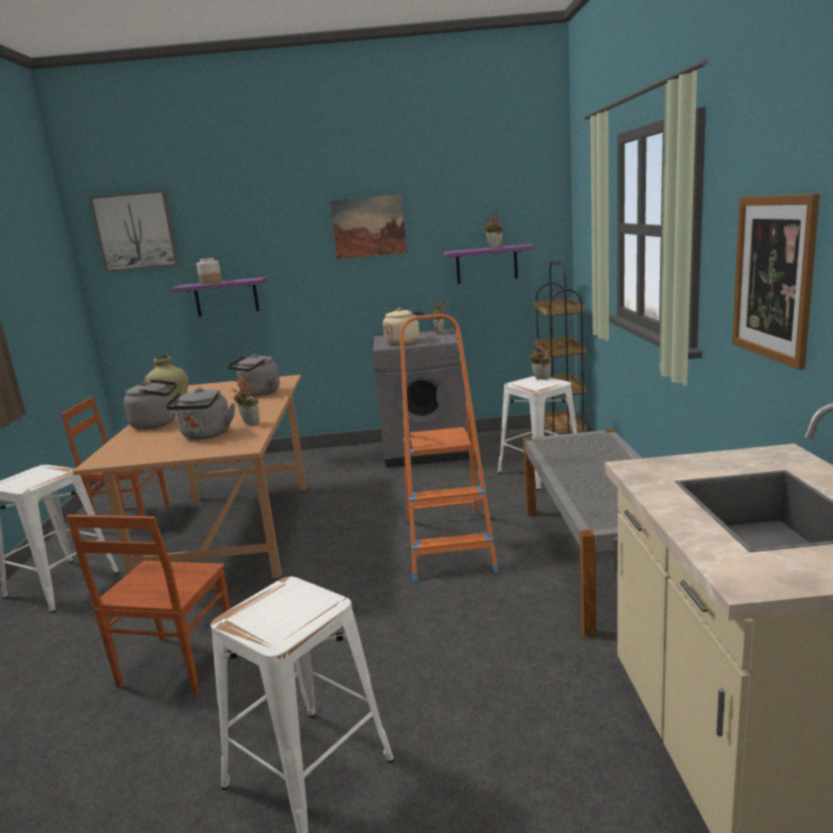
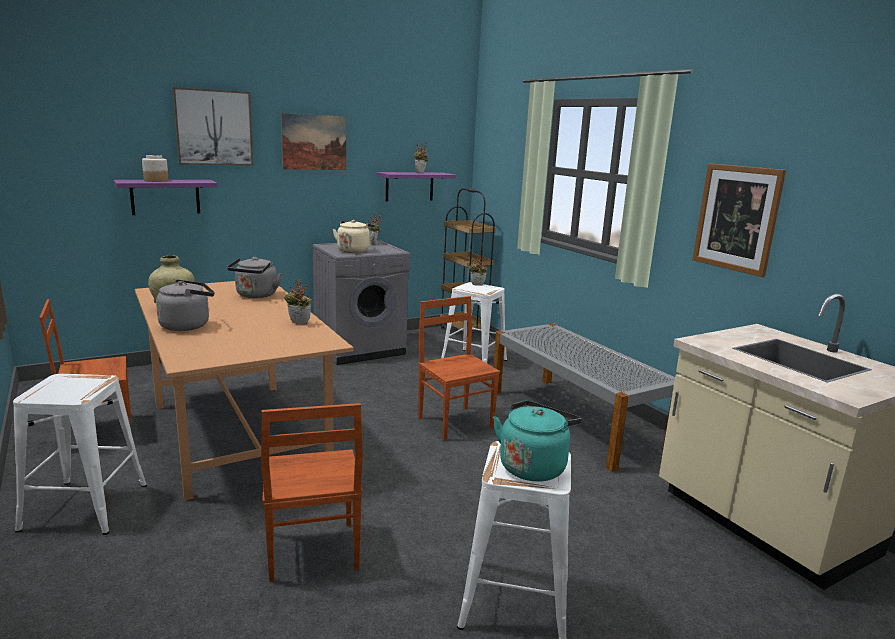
camera: 30 degrees left, 0 degrees up
picture [90,190,179,272] -> picture moved to [172,87,253,165]
grey kettle [165,388,235,440] -> none
orange step ladder [400,314,498,582] -> brown chair [418,296,500,440]
none -> turquoise kettle [493,400,582,481]

